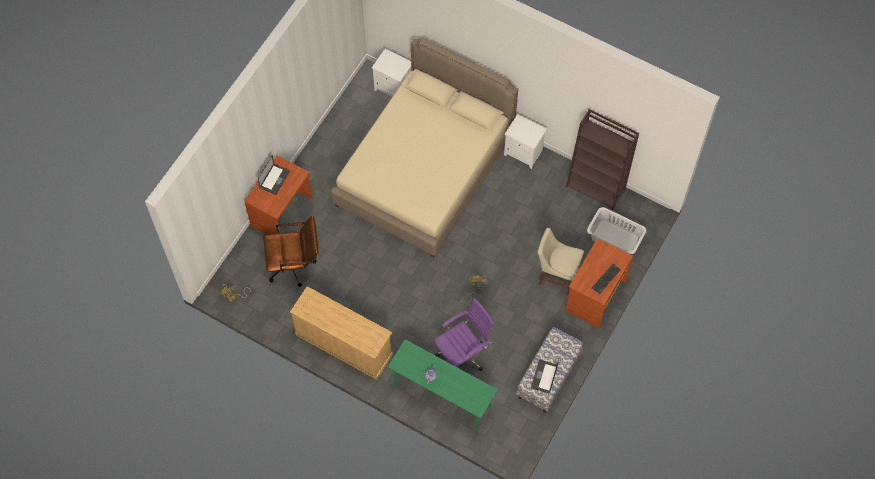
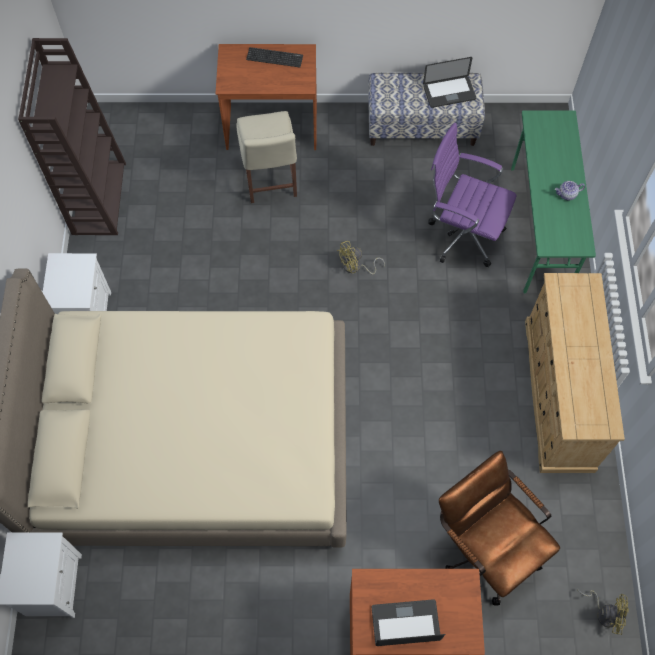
camera: 120 degrees left, 0 degrees up
grey laundry basket [587,207,647,254] -> none

